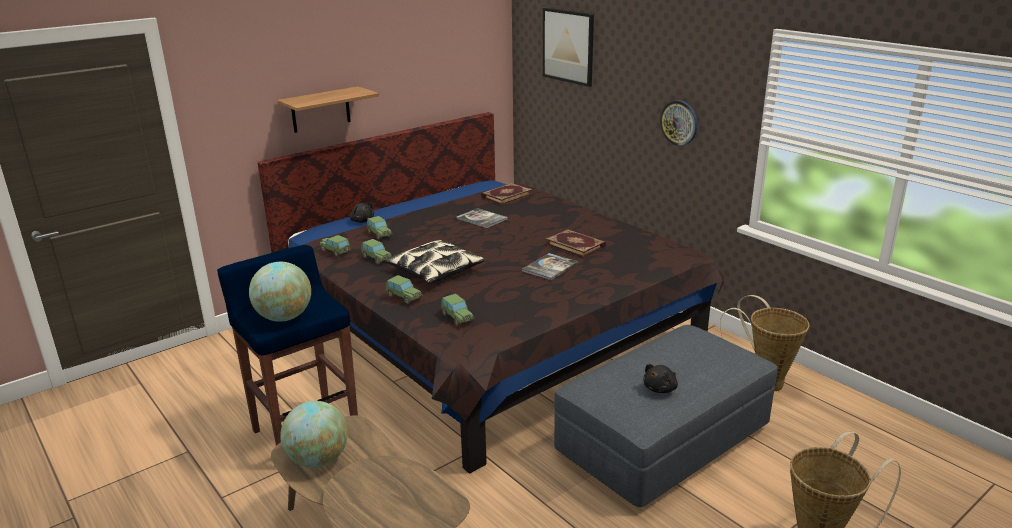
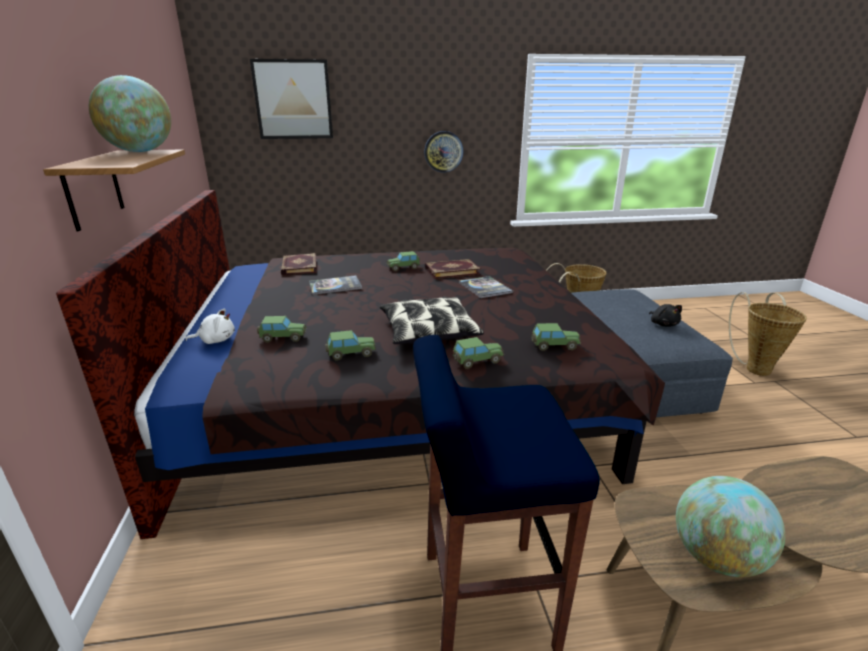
camera: 60 degrees left, 0 degrees up
globe [249,262,311,322] -> globe moved to [89,75,171,152]
toy car [319,235,351,257] -> toy car moved to [386,251,420,271]
black plush toy [350,202,374,223] -> white plush toy [185,308,235,344]

